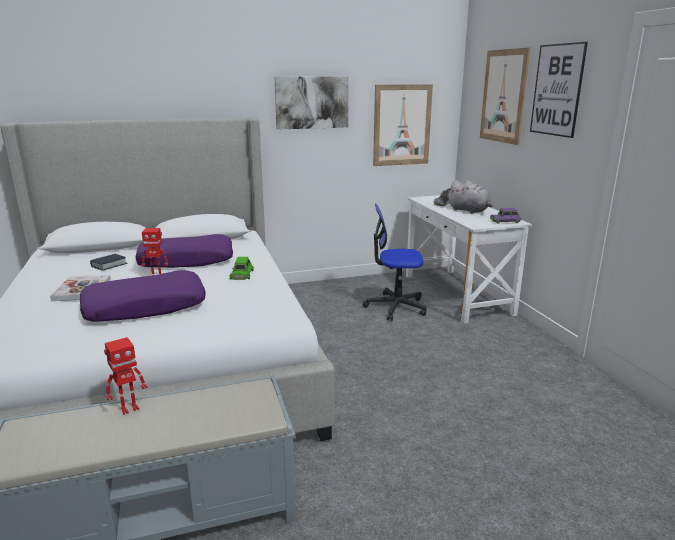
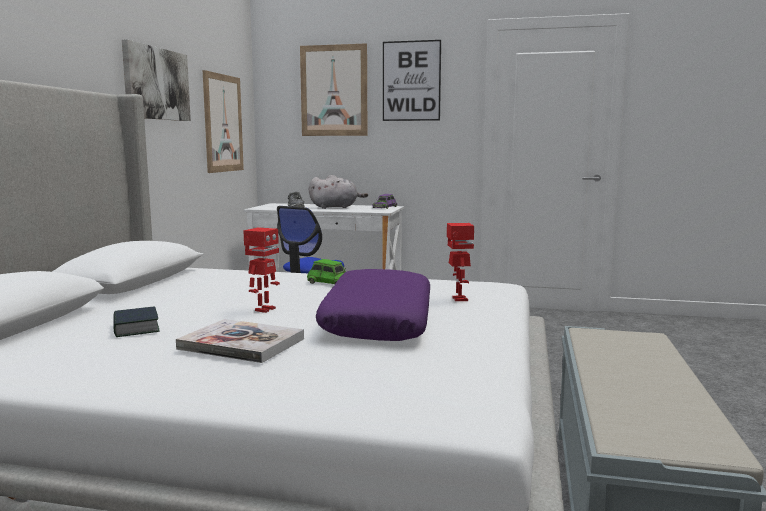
camera: 60 degrees left, 10 degrees down
toy robot [104,337,147,415] -> toy robot moved to [447,223,474,301]
purple pillow [135,234,233,268] -> none

